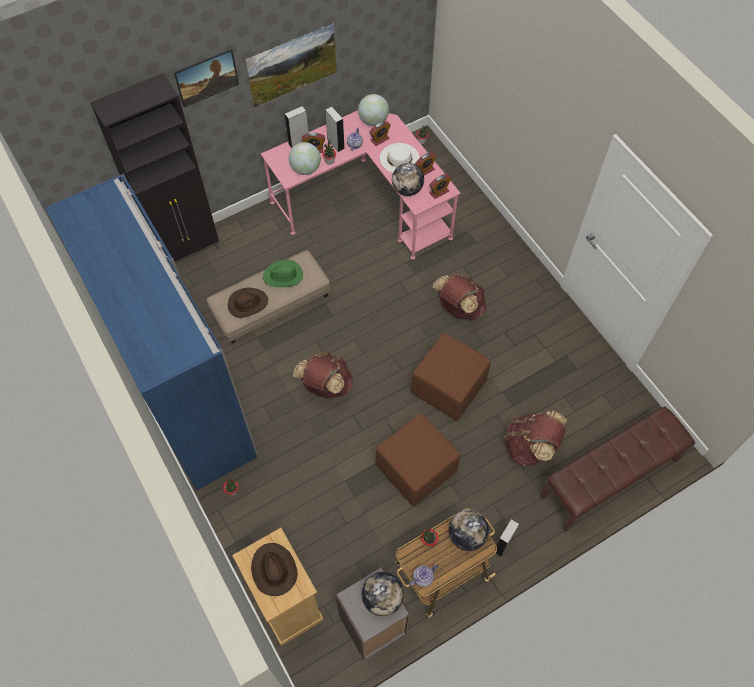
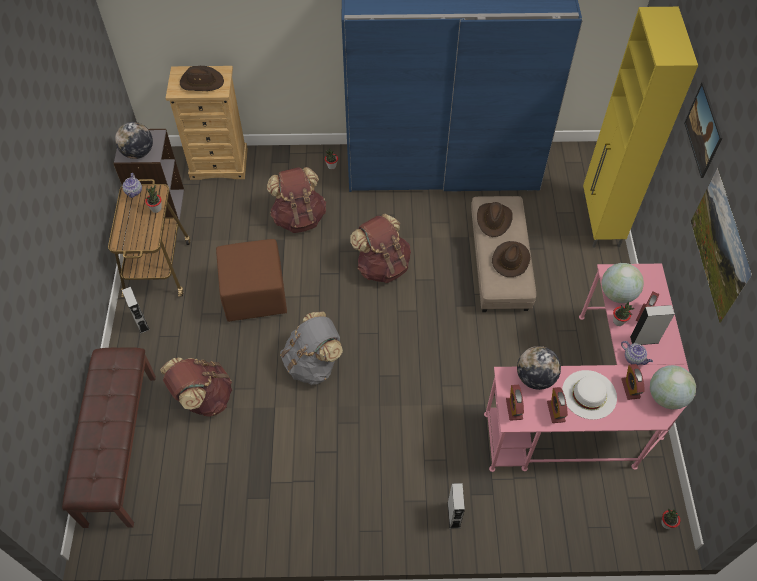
camera: 120 degrees right, 5 degrees down
black cabinet [91,73,219,262] -> yellow cabinet [583,7,698,248]
green hat [263,260,303,287] -> brown hat [492,241,530,277]
grey speaker [285,106,308,148] -> grey speaker moved to [447,483,465,529]
brown ottoman [411,333,491,421] -> grey backpack [280,311,343,385]
brown backpack [433,274,486,320] -> brown backpack moved to [267,167,326,233]
globe [448,510,489,551] -> none

